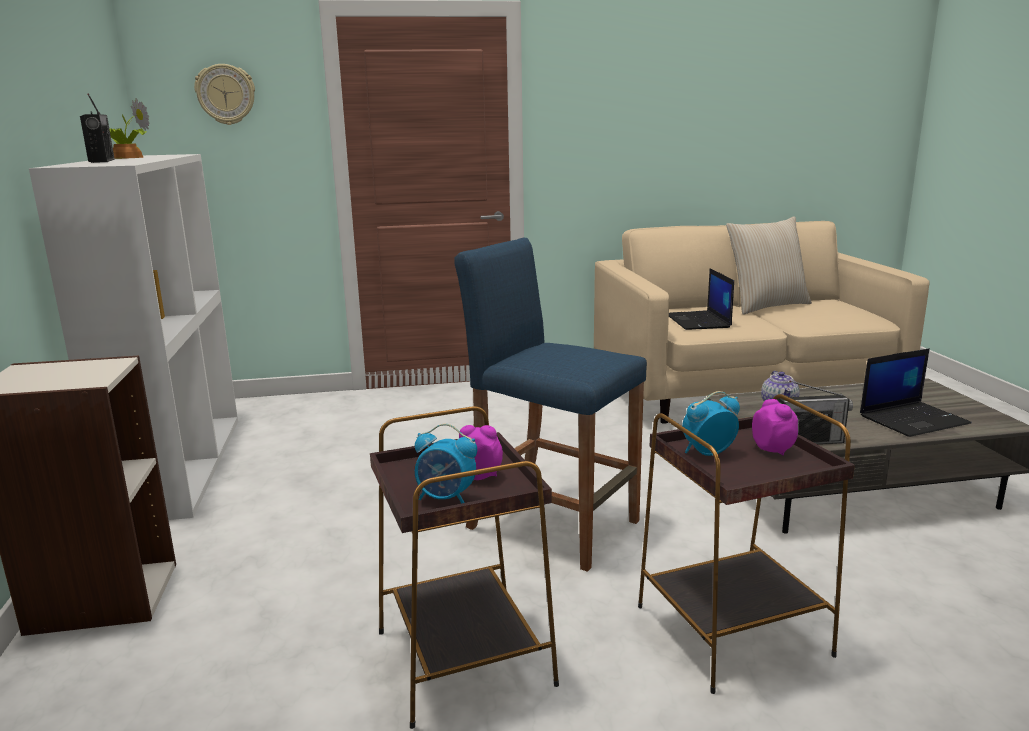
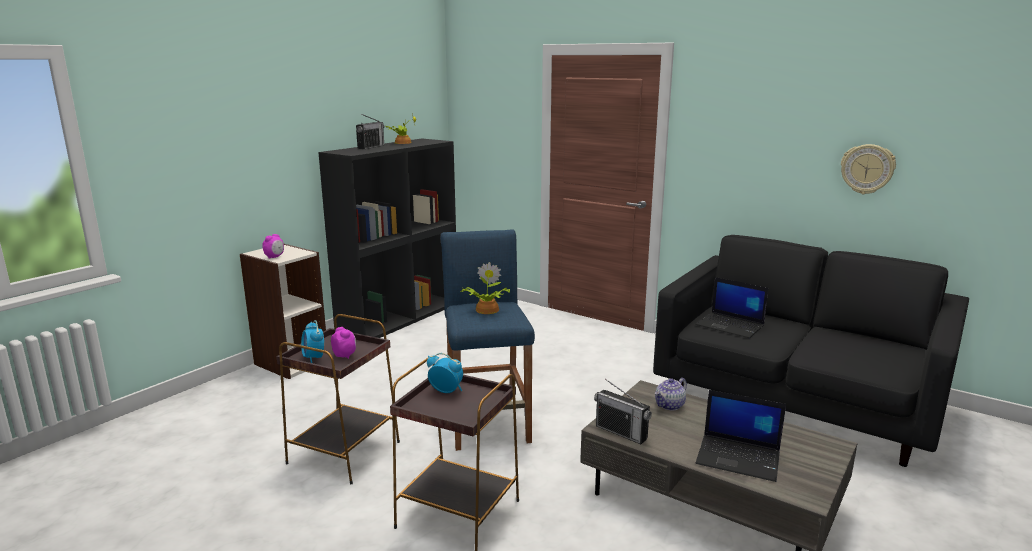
camera: 45 degrees right, 0 degrees up
white bookcase [29,154,238,520] -> black bookcase [318,139,456,338]
wall clock [194,64,255,125] -> wall clock moved to [841,144,896,194]
beige sofa [594,221,929,424] -> black sofa [653,235,969,467]
laptop [669,268,734,330] -> laptop turned 90 degrees counterclockwise [696,277,768,338]
beige pillow [726,216,812,315] -> none
alarm clock [752,399,799,456] -> alarm clock moved to [263,234,284,259]
none -> potted plant [461,262,510,314]

